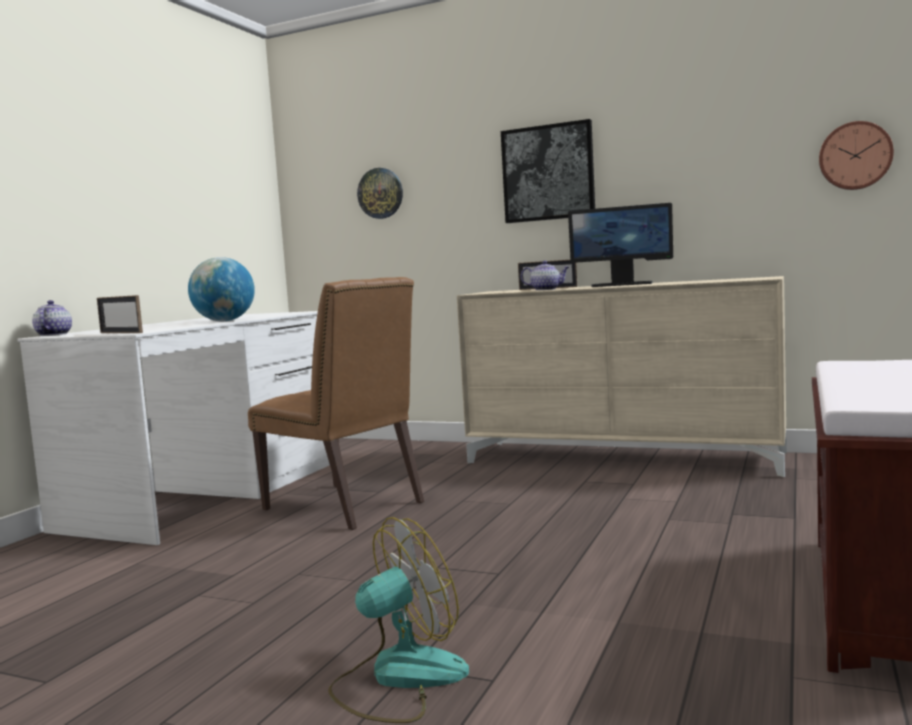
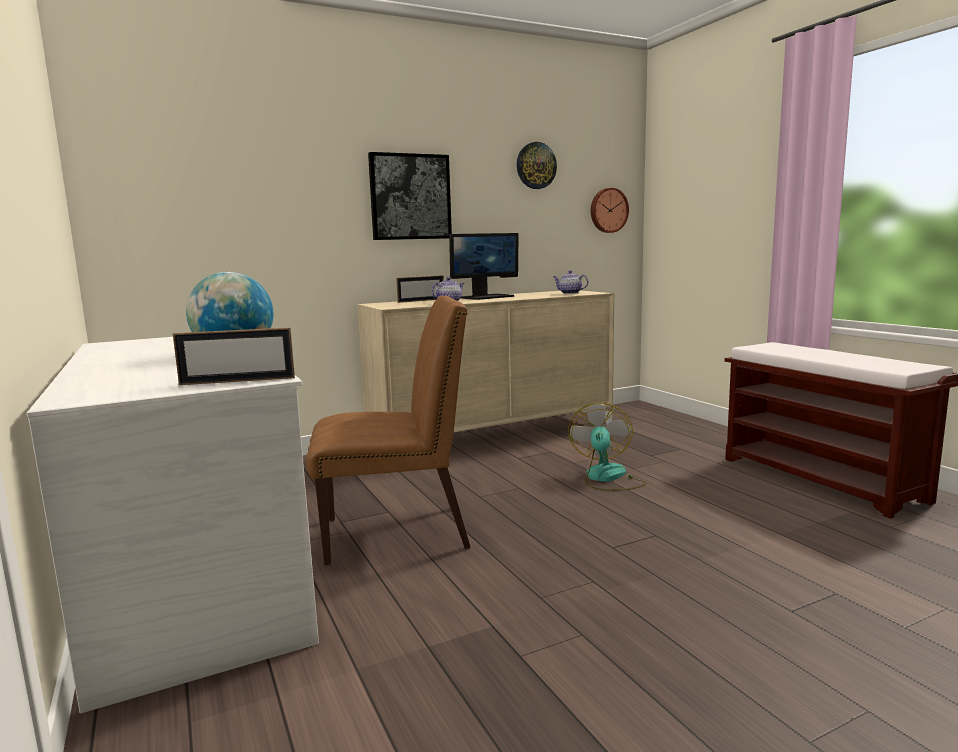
camera: 50 degrees left, 5 degrees up
teapot [32,300,72,336] -> teapot moved to [553,270,588,294]
fan [328,517,469,723] -> fan moved to [568,403,646,491]
wall clock [357,168,403,219] -> wall clock moved to [517,142,557,189]

